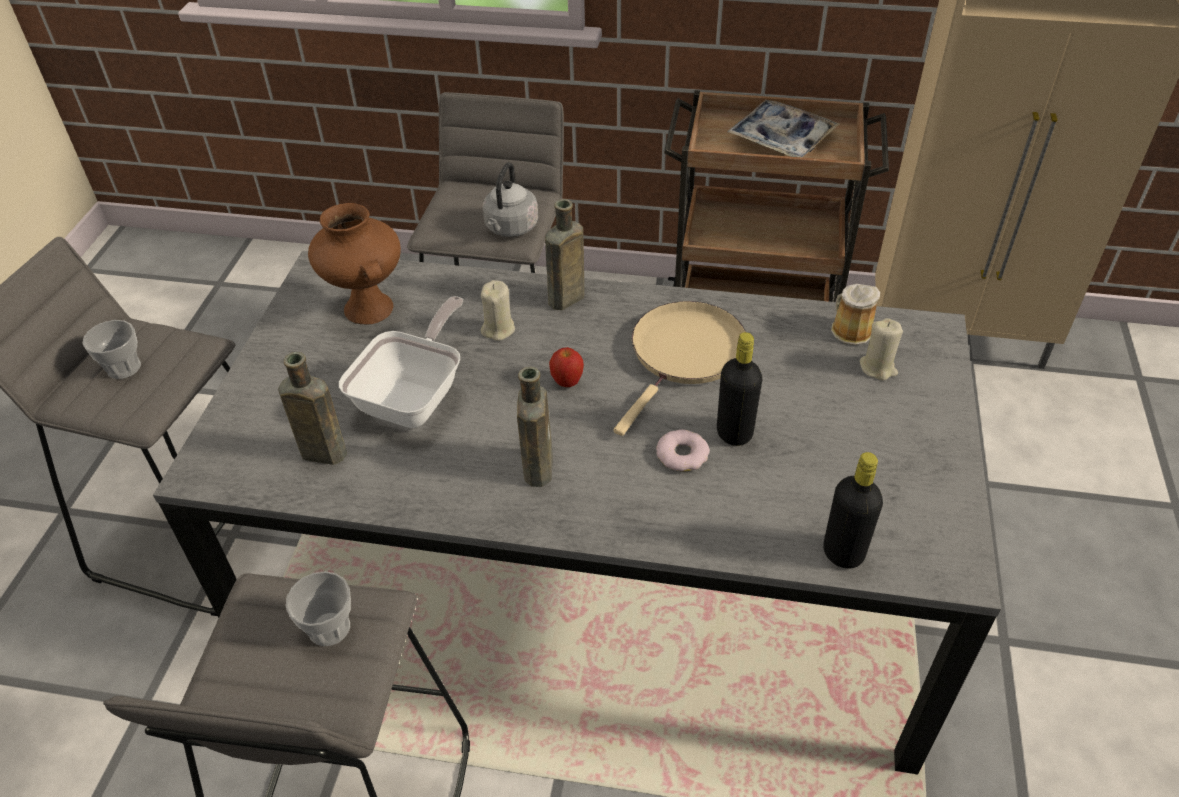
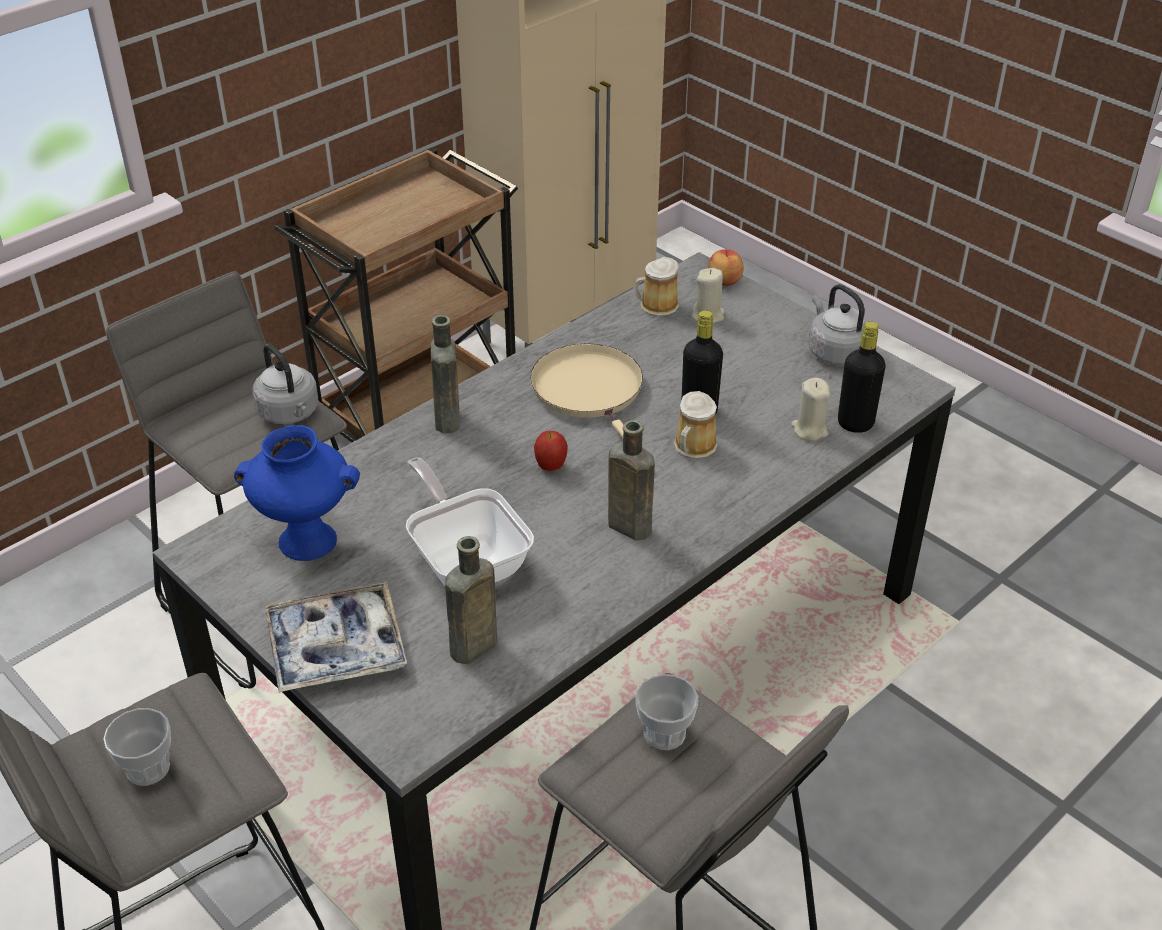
camera: 55 degrees left, 5 degrees down
brown vase [308,203,401,324] -> blue vase [234,425,360,561]
beige candle [481,280,515,341] -> beige candle moved to [791,378,830,441]
donut [656,429,710,472] -> mug [674,391,717,459]
tray [727,100,839,158] -> tray moved to [265,582,407,693]
none -> apple [708,249,744,286]
none -> grey kettle [809,284,869,366]

